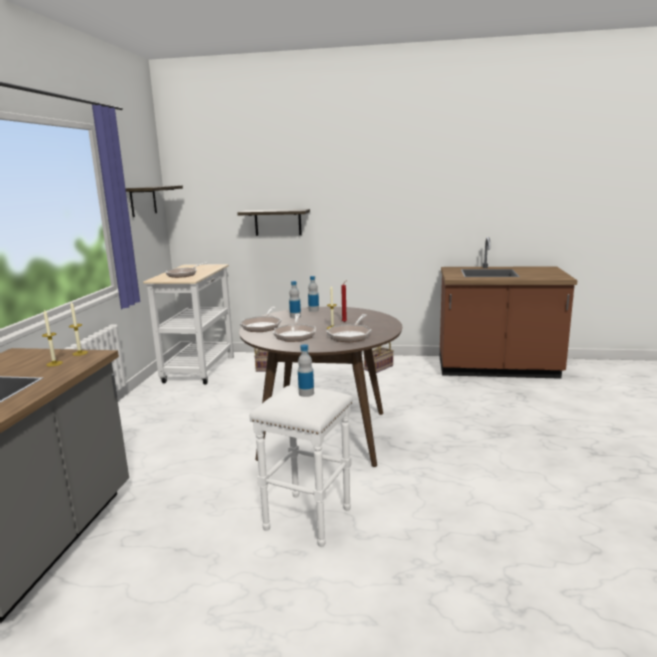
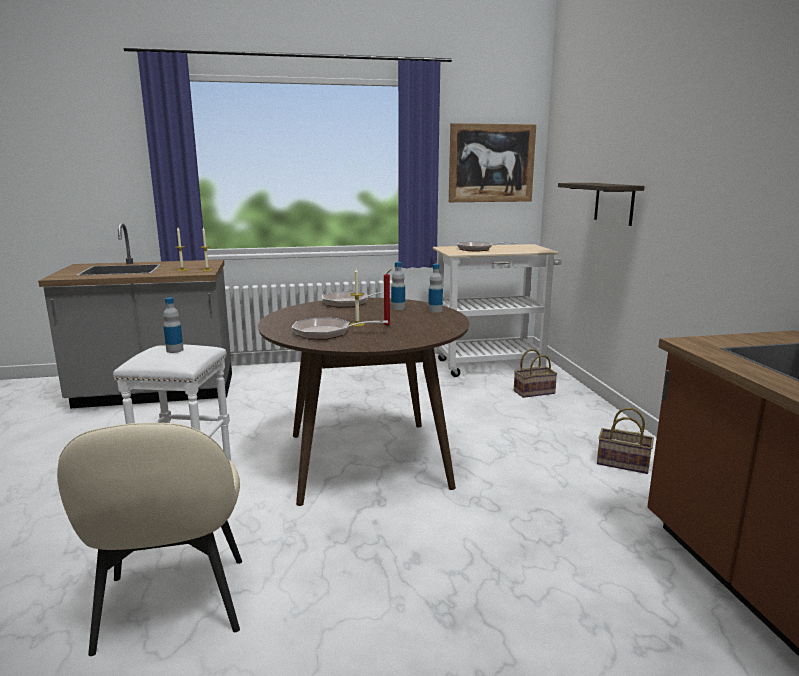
camera: 70 degrees right, 0 degrees up
shelf [125,185,183,217] -> picture [449,123,536,202]
frying pan [273,314,316,342] -> none
none -> beige chair [57,423,242,656]

